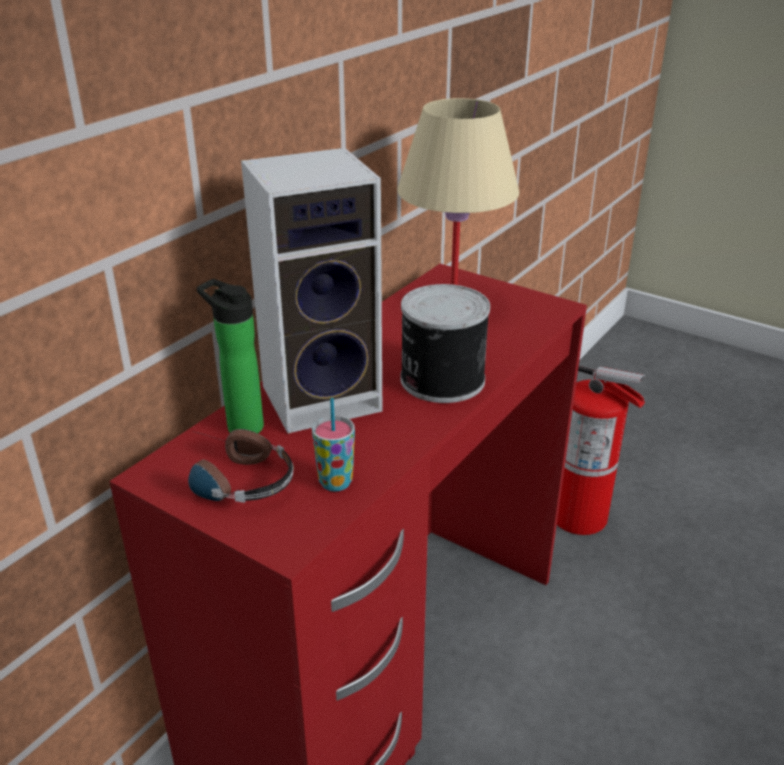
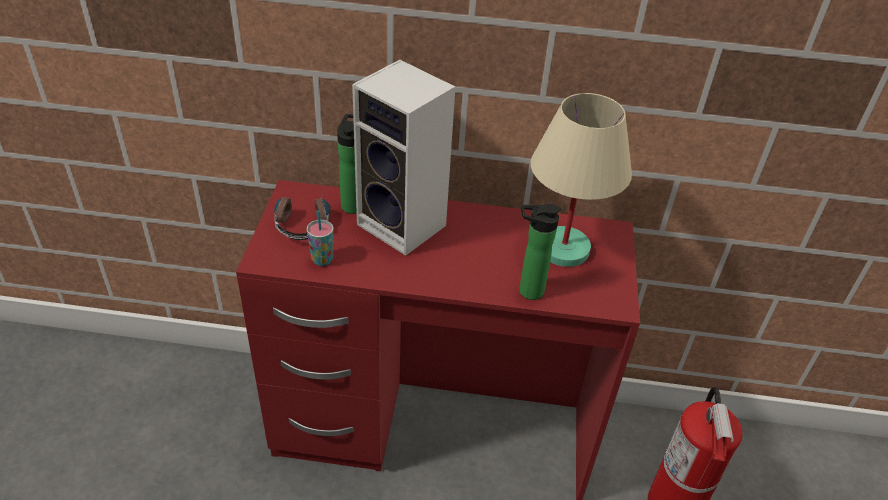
camera: 60 degrees right, 10 degrees up
can [400,284,490,403] -> none
none -> bottle [519,204,561,300]

